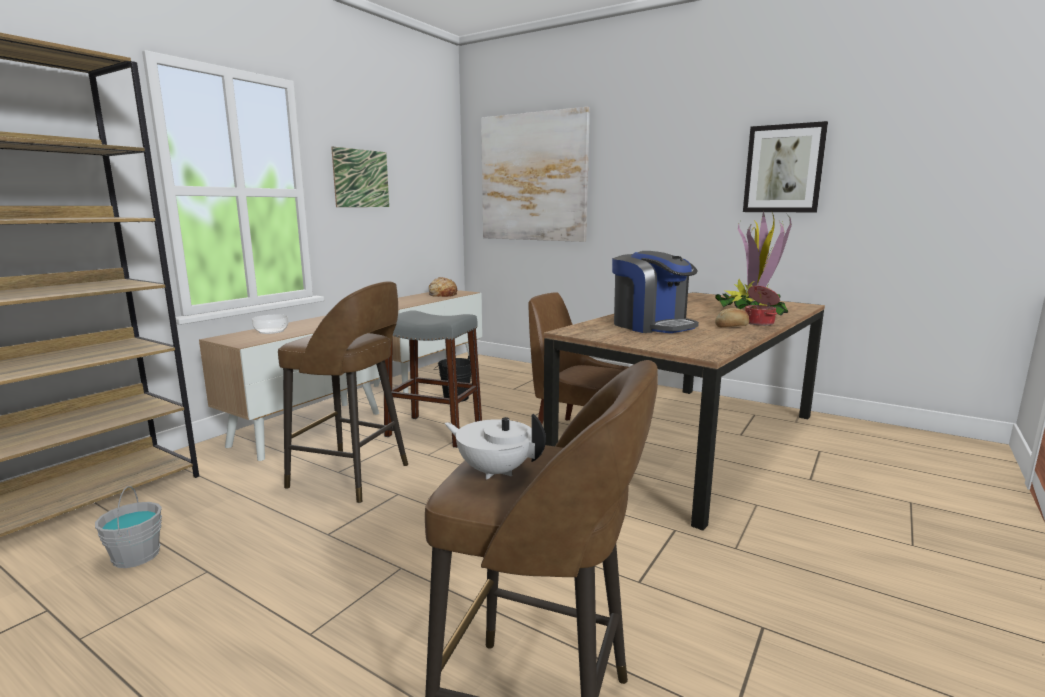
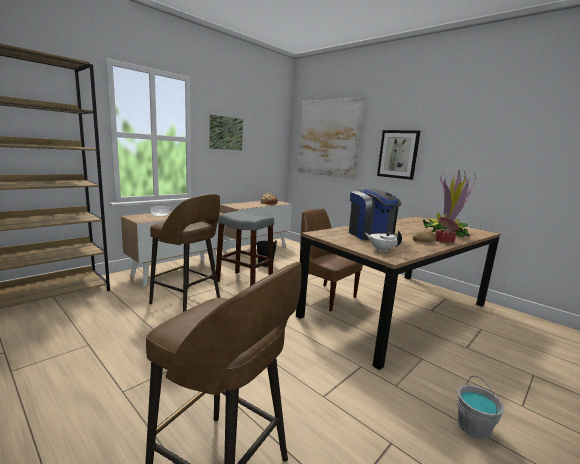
camera: 10 degrees right, 0 degrees up
grey bucket [95,486,162,568] -> grey bucket moved to [457,375,504,439]
white teapot [444,413,546,480] -> white teapot moved to [365,231,402,252]
picture [743,121,828,212] -> picture moved to [377,130,421,180]

